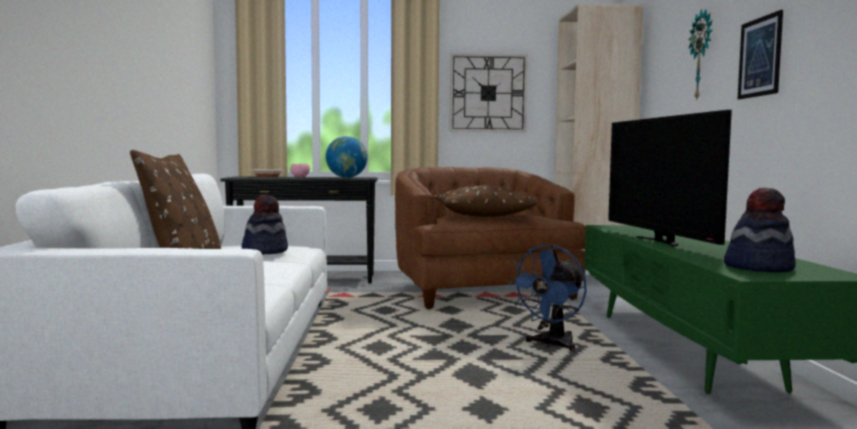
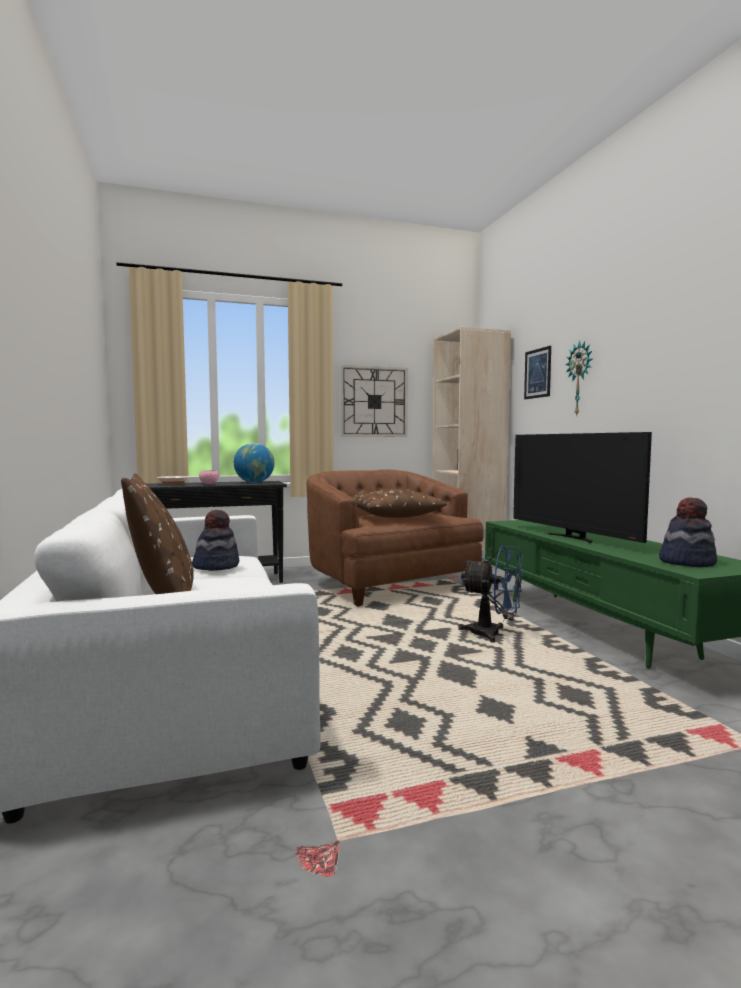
camera: 15 degrees left, 0 degrees up
blue fan [508,244,587,352] -> blue fan turned 90 degrees counterclockwise [458,545,523,643]
picture [738,10,783,100] -> picture moved to [524,346,551,399]

